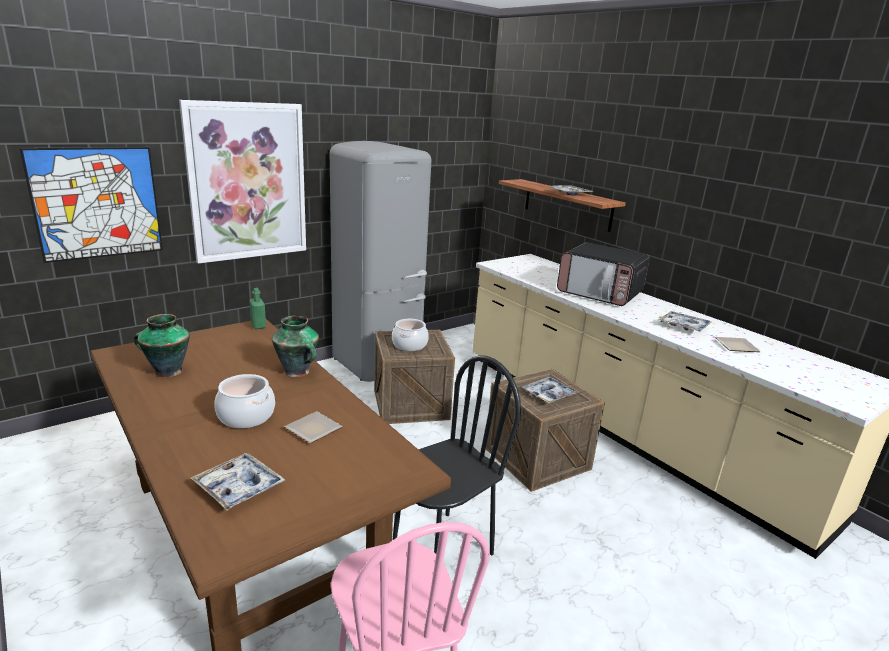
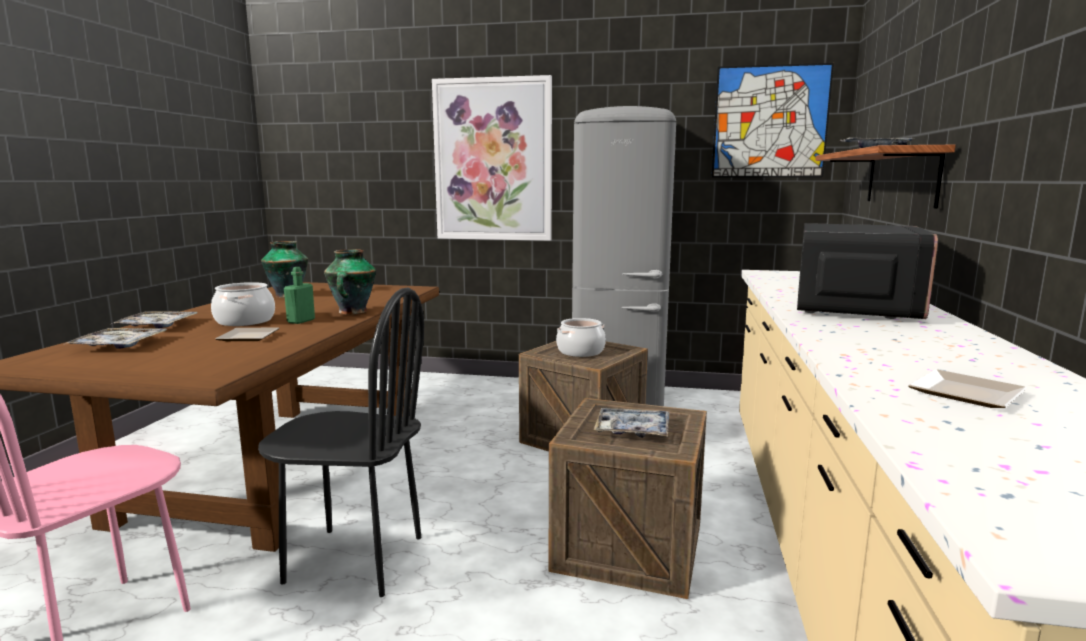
camera: 50 degrees right, 10 degrees down
picture [20,147,163,263] -> picture moved to [712,63,834,178]
green bottle [249,288,266,329] -> green bottle moved to [284,267,315,324]
microwave [557,242,649,306] -> microwave turned 150 degrees counterclockwise [797,223,938,319]
tray [658,311,712,332] -> tray moved to [112,311,198,328]

